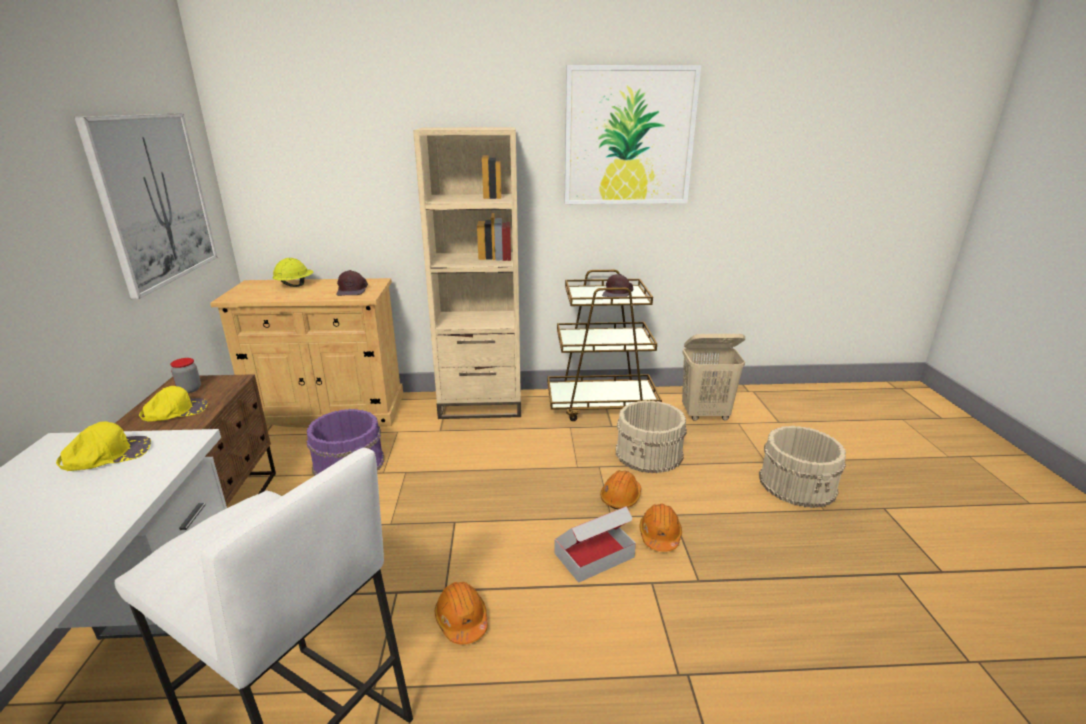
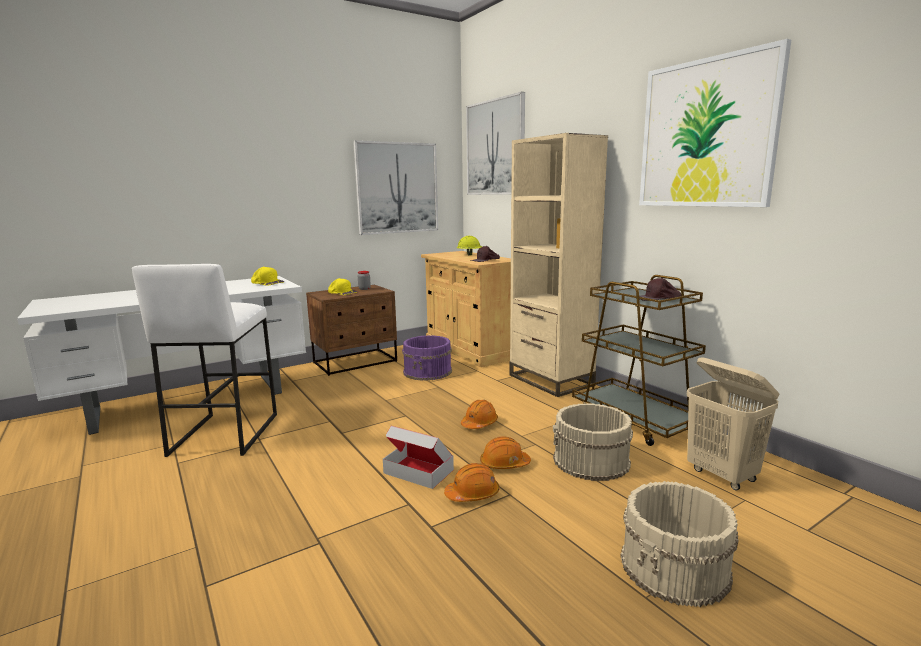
camera: 60 degrees right, 10 degrees down
orange hard hat [435,582,488,644] -> orange hard hat moved to [461,400,498,429]
none -> picture [466,92,525,195]

